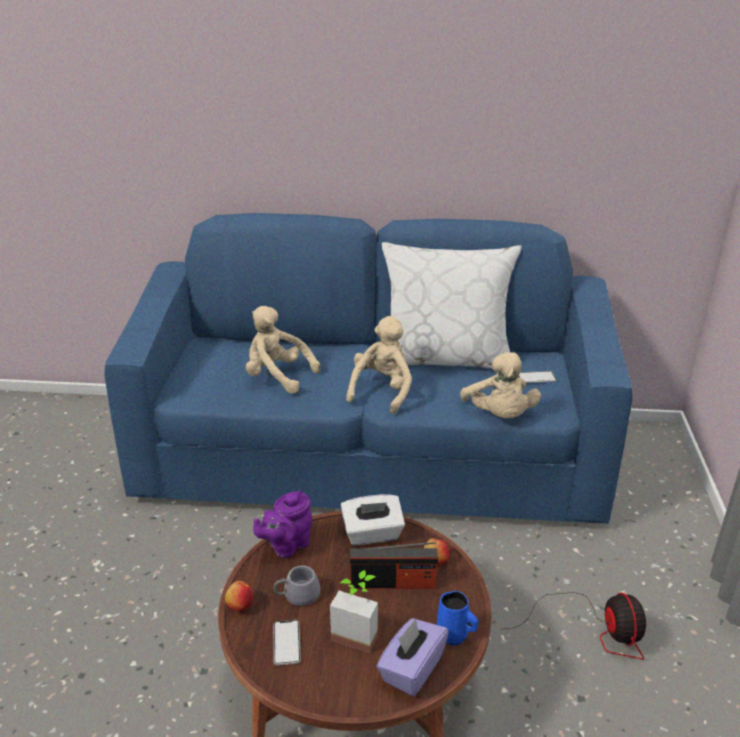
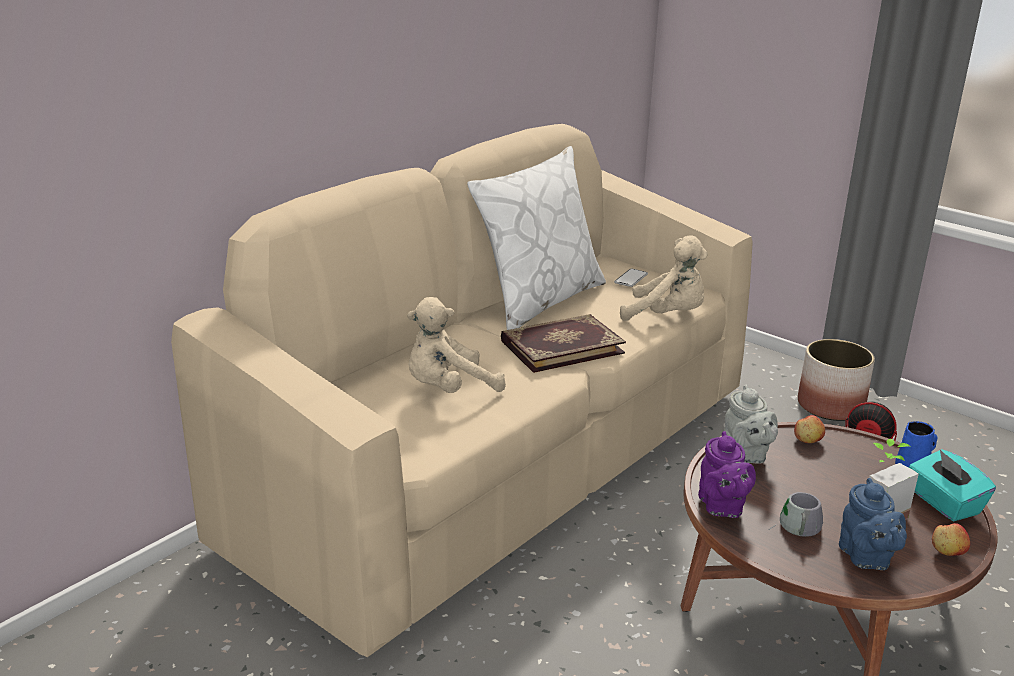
camera: 55 degrees left, 5 degrees down
blue sofa [104,213,633,524] -> beige sofa [171,124,753,657]
apple [225,581,253,612] -> apple moved to [932,523,970,556]
phone [273,620,301,665] -> blue teapot [839,478,907,570]
white tissue box [340,494,405,546] -> grey teapot [724,385,778,464]
beige plush toy [346,316,412,414] -> book [501,314,626,373]
radio [350,542,438,589] -> none
purple tissue box [376,618,449,696] -> turquoise tissue box [909,449,996,521]
none -> planter [798,339,875,421]

